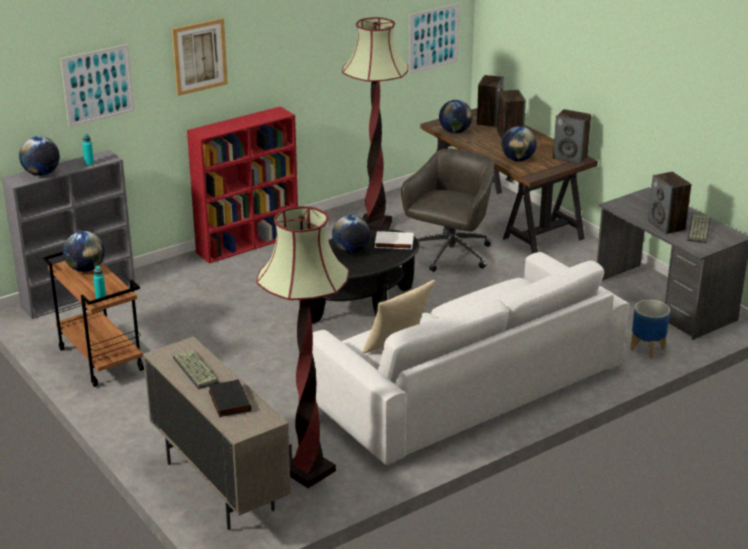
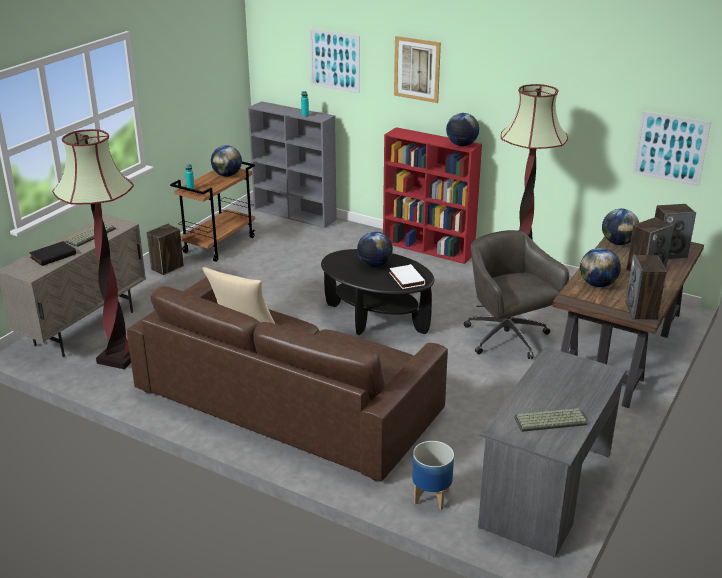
camera: 65 degrees right, 0 degrees up
globe [19,136,60,176] -> globe moved to [446,113,479,146]
white sofa [312,252,629,465] -> brown sofa [127,277,448,481]
grey office chair [401,149,494,272] -> grey office chair turned 120 degrees counterclockwise [464,230,569,359]
speaker [648,171,691,235] -> speaker moved to [147,224,184,275]

